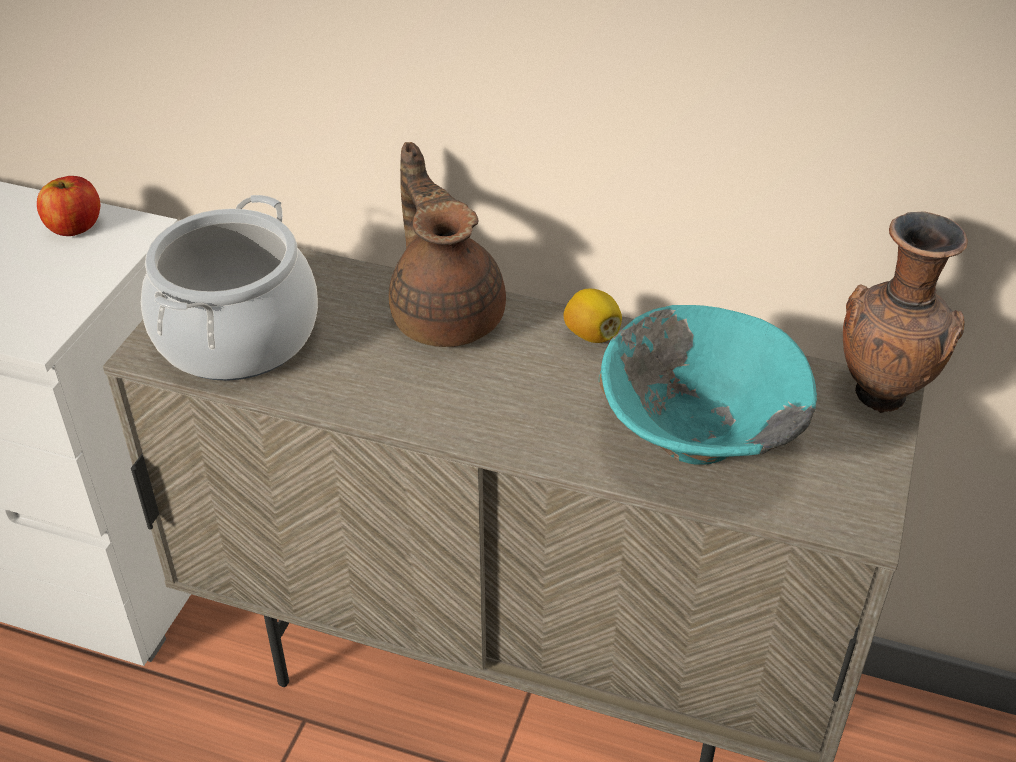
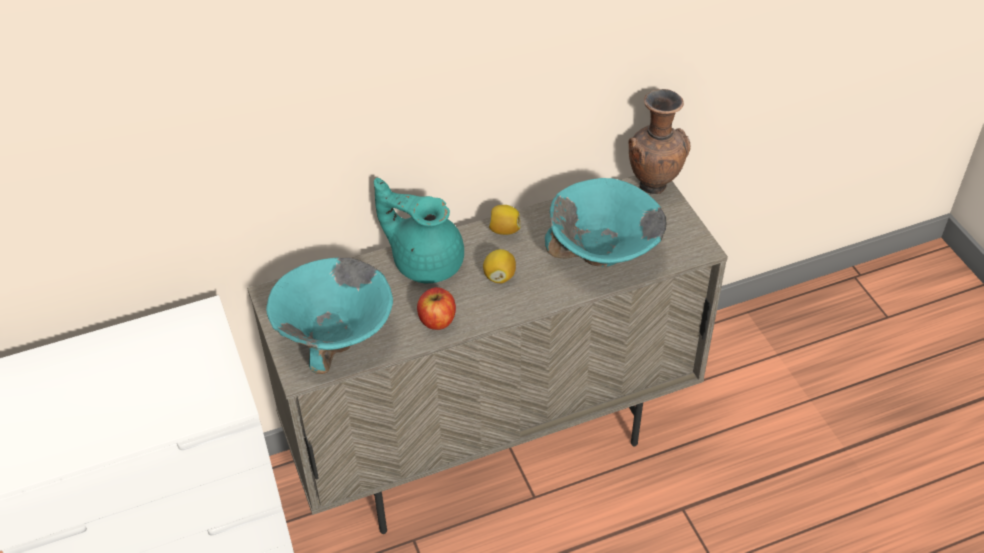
camera: 40 degrees left, 5 degrees up
apple [37,176,101,236] -> apple moved to [417,287,456,330]
cooking pot [141,195,318,381] -> turquoise bowl [266,258,393,374]
brown teapot [389,142,506,347] -> turquoise teapot [374,178,464,283]
none -> lemon [483,249,516,283]

